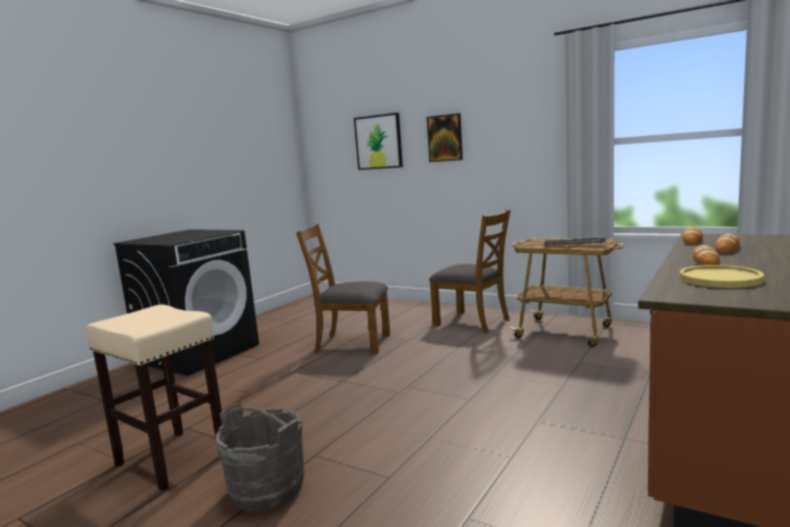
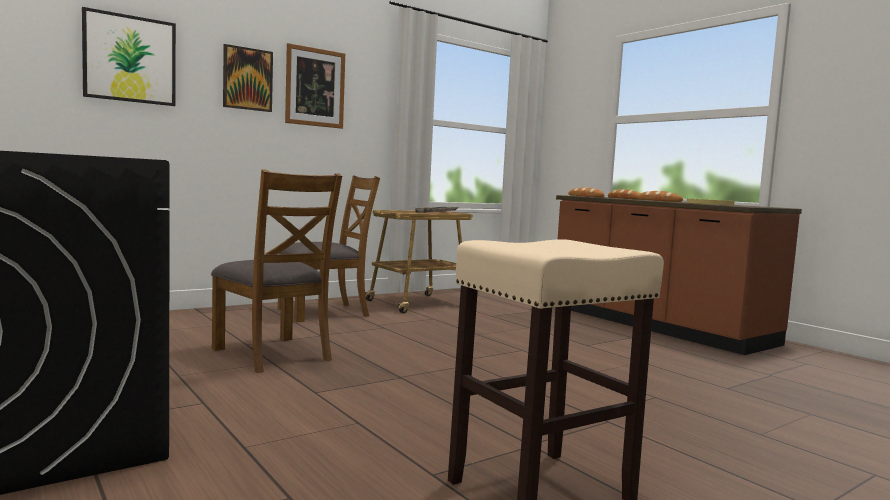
camera: 70 degrees left, 5 degrees down
grey bucket [216,404,305,512] -> none
brown chair [296,224,390,354] -> brown chair turned 75 degrees counterclockwise [211,169,342,373]
none -> picture [285,43,345,129]

